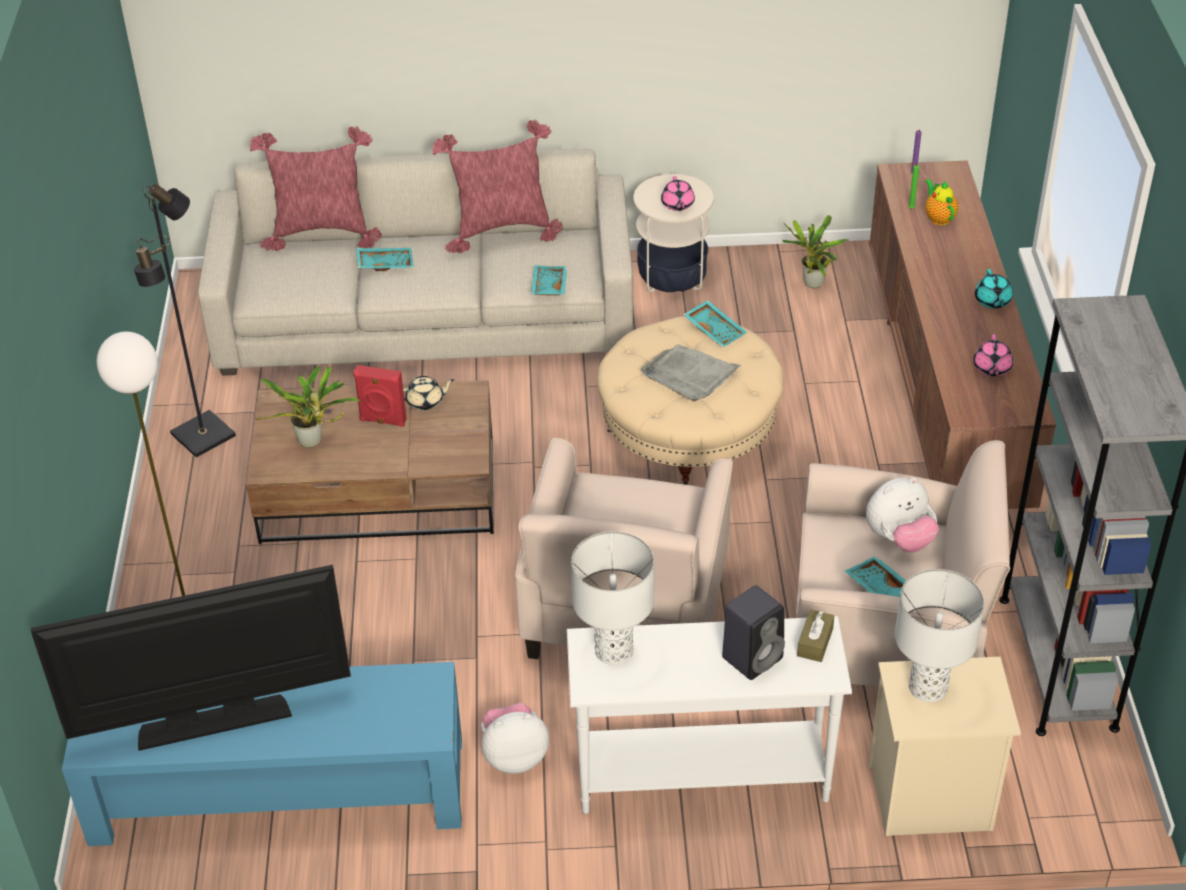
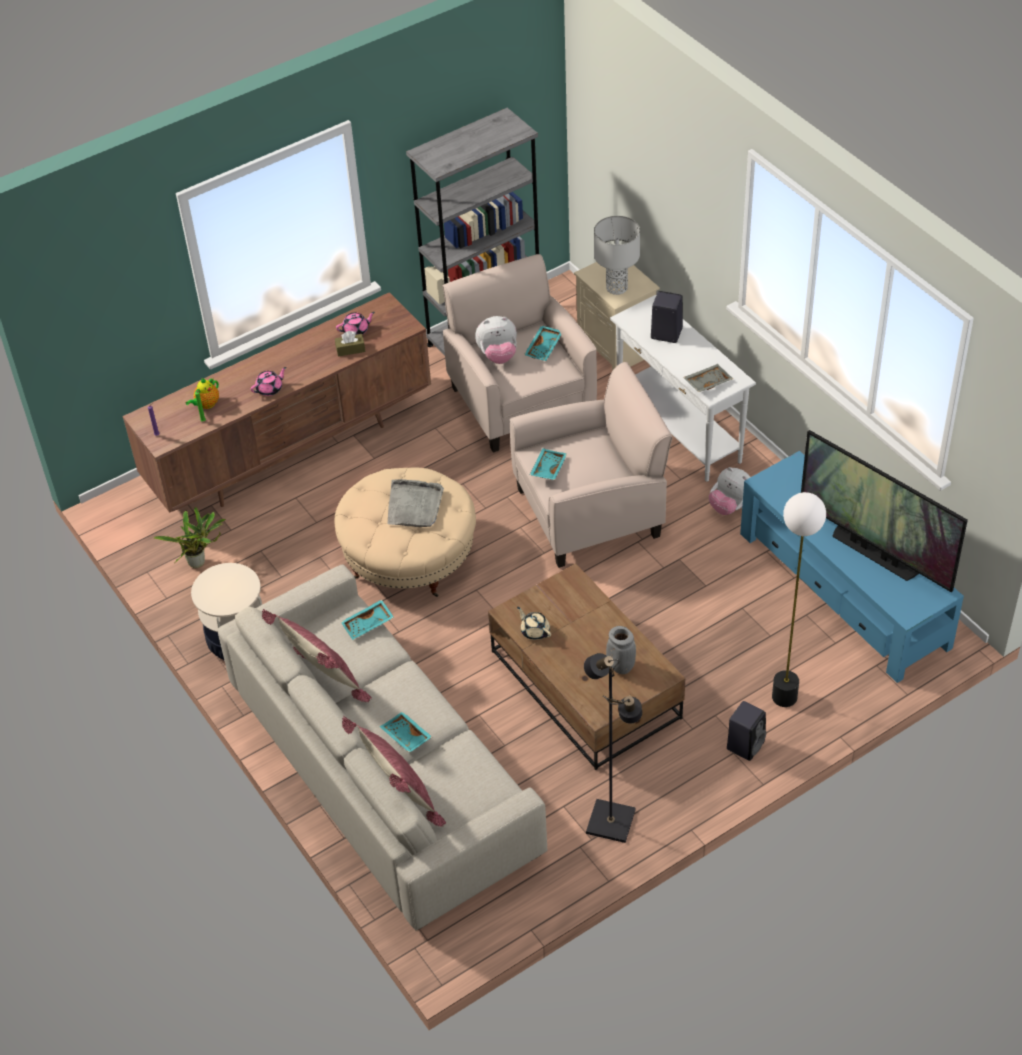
camera: 120 degrees left, 5 degrees up
potted plant [255,365,362,448] -> grey vase [606,626,636,674]
red speaker [353,365,407,427] -> none
white table lamp [571,531,654,665] -> grey tray [683,364,733,392]
pink teapot [661,176,695,211] -> pink teapot moved to [250,367,287,396]
turquoise tray [683,300,747,348] -> turquoise tray moved to [530,448,567,480]
brown tissue box [797,610,834,662] -> brown tissue box moved to [335,331,365,357]
plush toy [866,477,939,552] -> plush toy turned 135 degrees clockwise [475,316,517,364]
turquoise teapot [975,269,1013,309] -> none
none -> black speaker [727,701,766,761]

